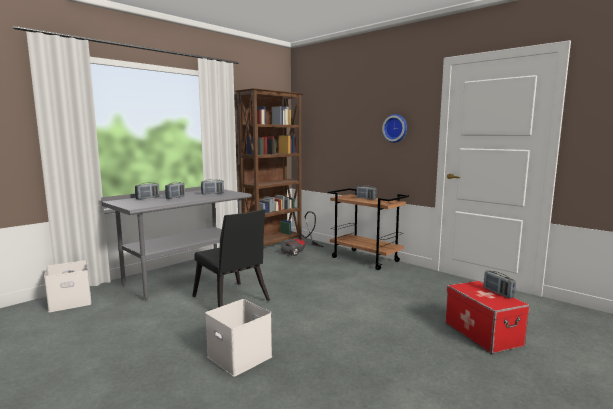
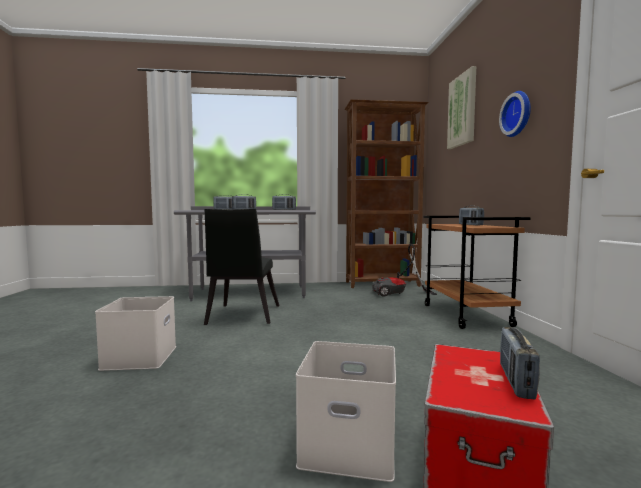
camera: 40 degrees right, 5 degrees down
white storage box [44,260,91,312] -> white storage box moved to [296,341,396,482]
none -> picture [447,66,476,149]

